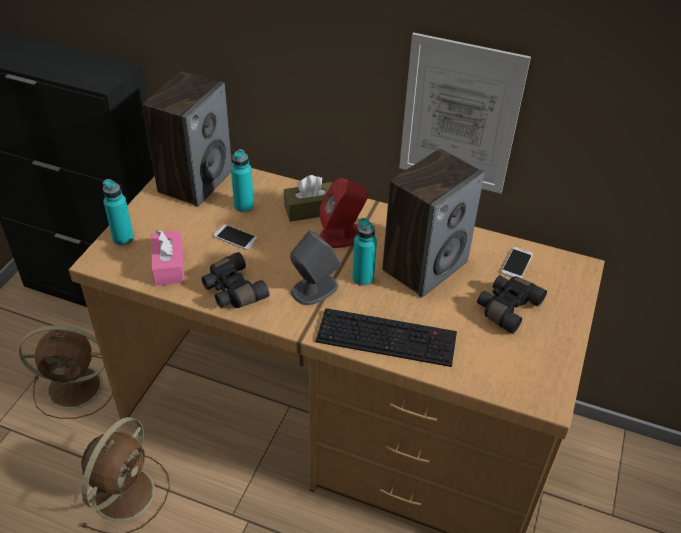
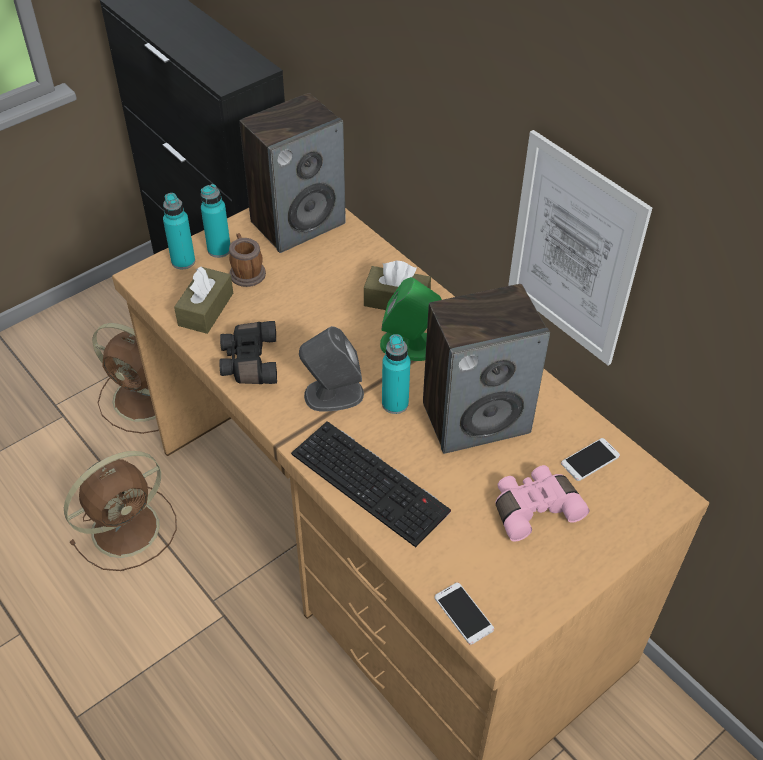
camera: 30 degrees right, 5 degrees up
pink tissue box [151,230,184,286] -> brown tissue box [174,267,233,334]
phone [213,224,258,250] -> phone moved to [435,582,494,645]
turquoise bottle [231,149,254,213] -> turquoise bottle moved to [201,184,230,258]
red speaker [319,178,368,248] -> green speaker [380,277,442,361]
black binoculars [477,275,547,334] -> pink binoculars [496,465,590,542]
none -> mug [229,233,266,287]

